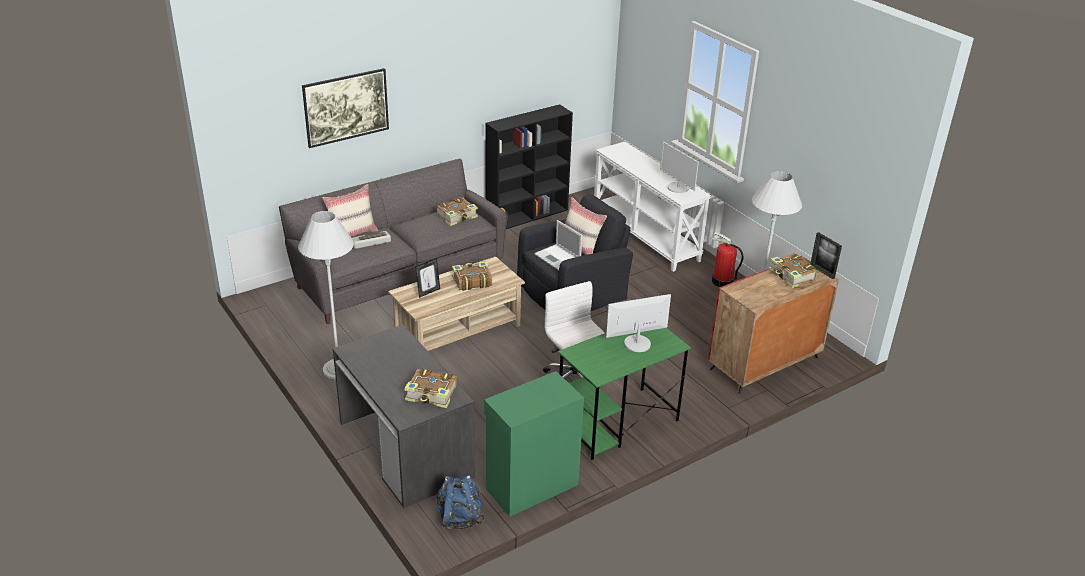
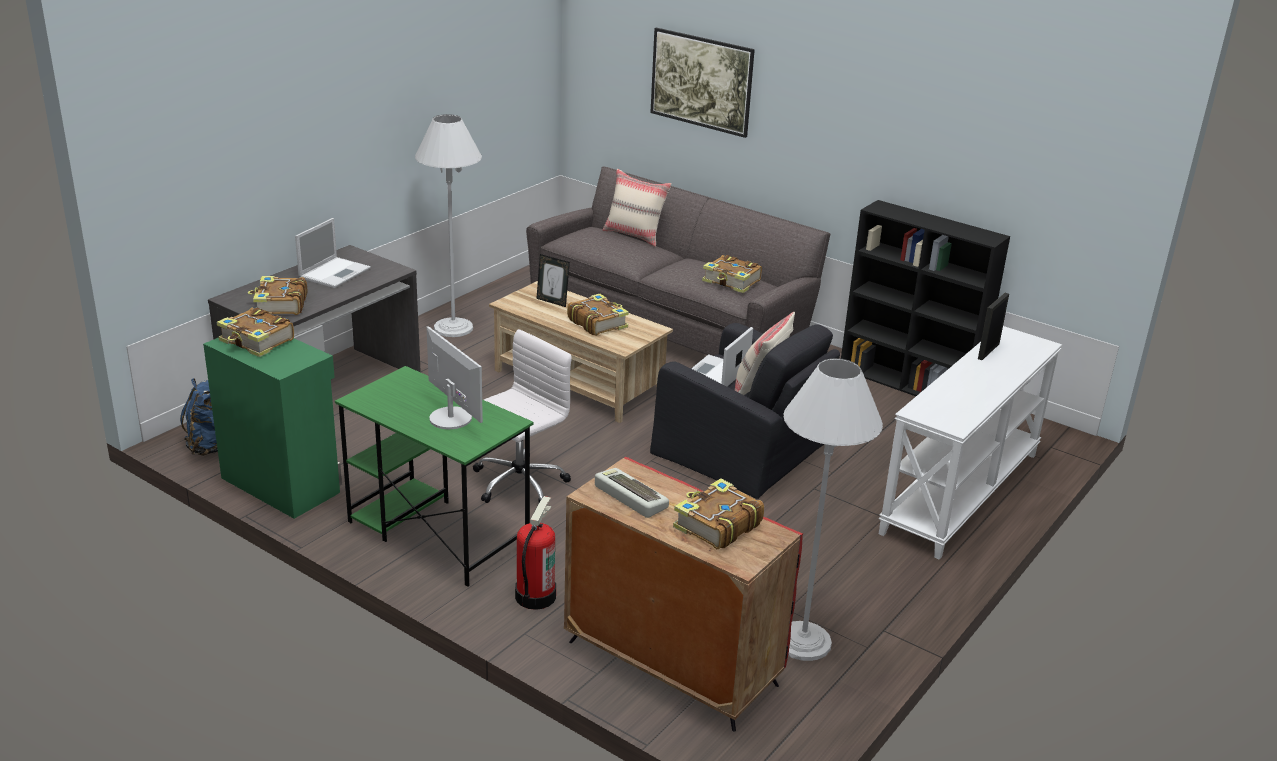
camera: 70 degrees right, 5 degrees down
keyboard [352,231,391,249] -> keyboard moved to [595,468,669,518]
monitor [660,142,699,193] -> none
fire extinguisher [711,232,744,287] -> fire extinguisher moved to [515,496,556,610]
picture frame [810,232,842,279] -> picture frame moved to [978,293,1009,360]
none -> book [217,307,294,357]
none -> laptop [295,218,371,288]

